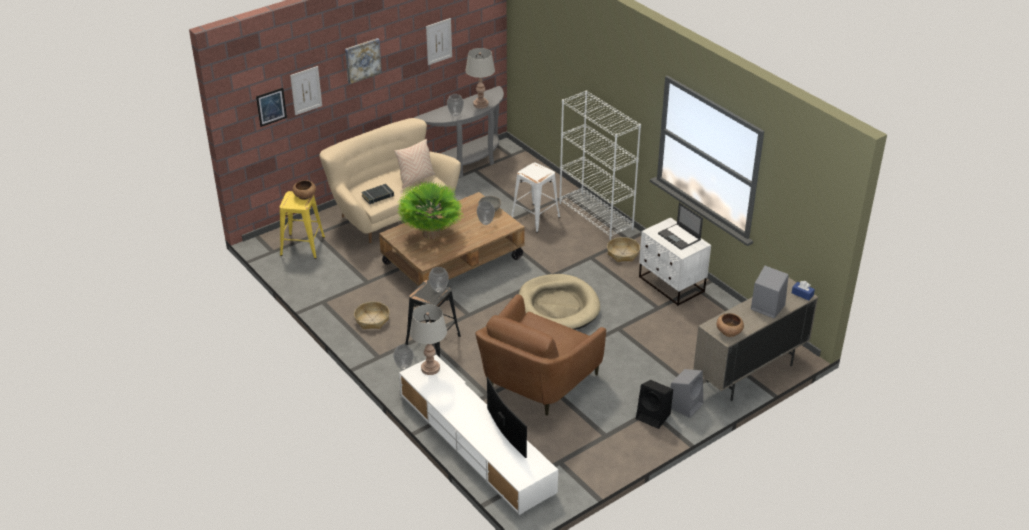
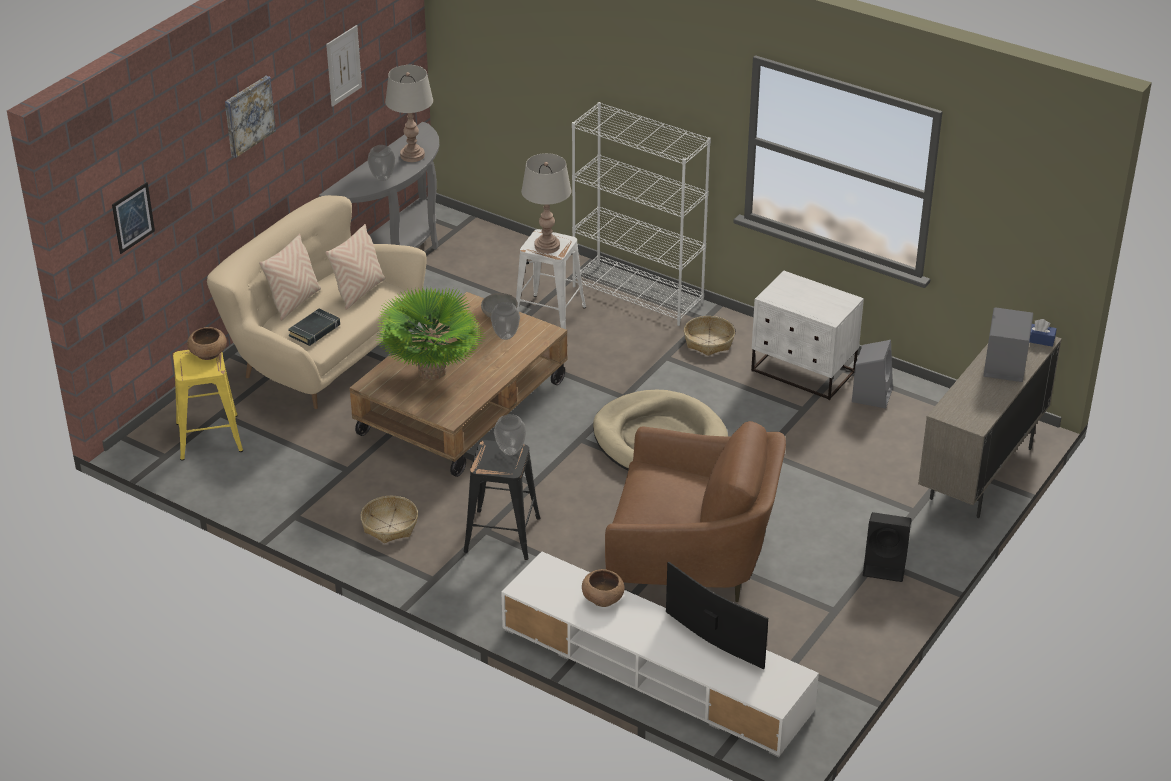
camera: 20 degrees left, 0 degrees up
picture [290,66,322,115] -> none
vase [393,344,414,370] -> none
grey table lamp [410,304,447,375] -> grey table lamp moved to [521,153,571,254]
brown armchair [475,294,606,416] -> brown armchair turned 90 degrees counterclockwise [605,421,786,602]
laptop [658,202,703,250] -> none
grey speaker [670,369,703,418] -> grey speaker moved to [852,340,893,409]
brown bowl [717,313,744,337] -> brown bowl moved to [582,569,625,607]
none -> beige pillow [259,234,321,321]

